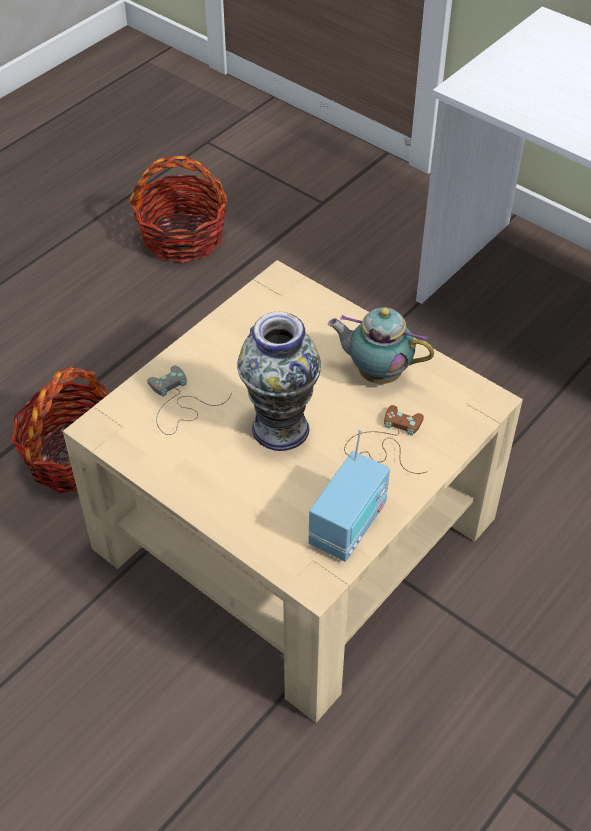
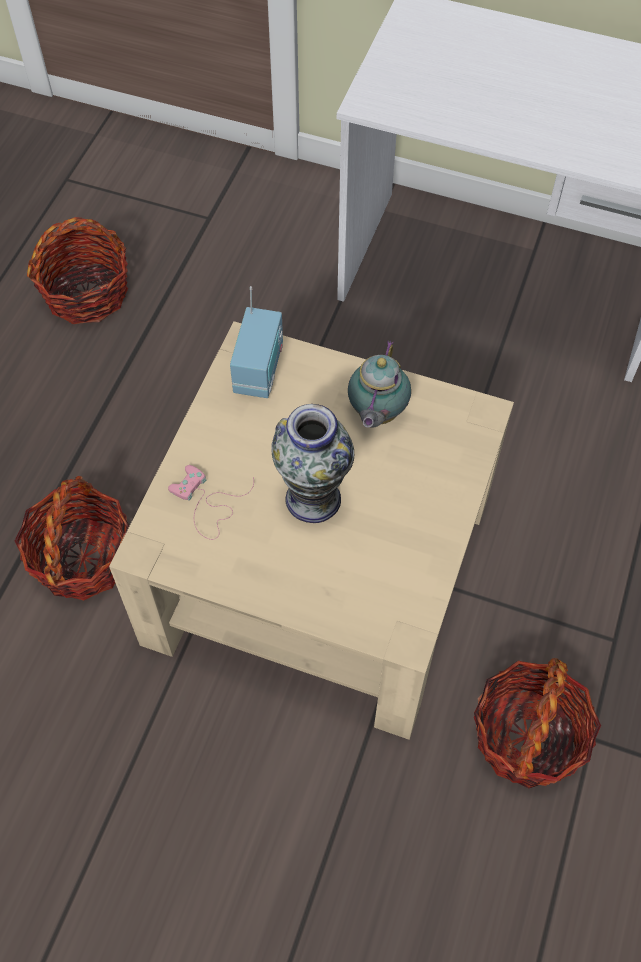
camera: 20 degrees left, 10 degrees up
grey game controller [147,366,232,435] -> pink game controller [168,465,254,540]
radio [309,429,390,562] -> radio moved to [230,286,283,398]
teapot [328,307,434,384] -> teapot turned 75 degrees counterclockwise [348,341,411,428]
brown game controller [344,405,428,474] -> none
none -> basket [474,658,601,788]

